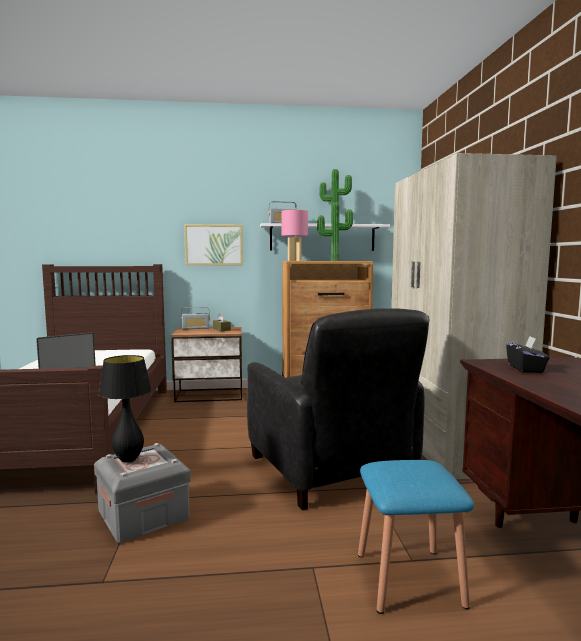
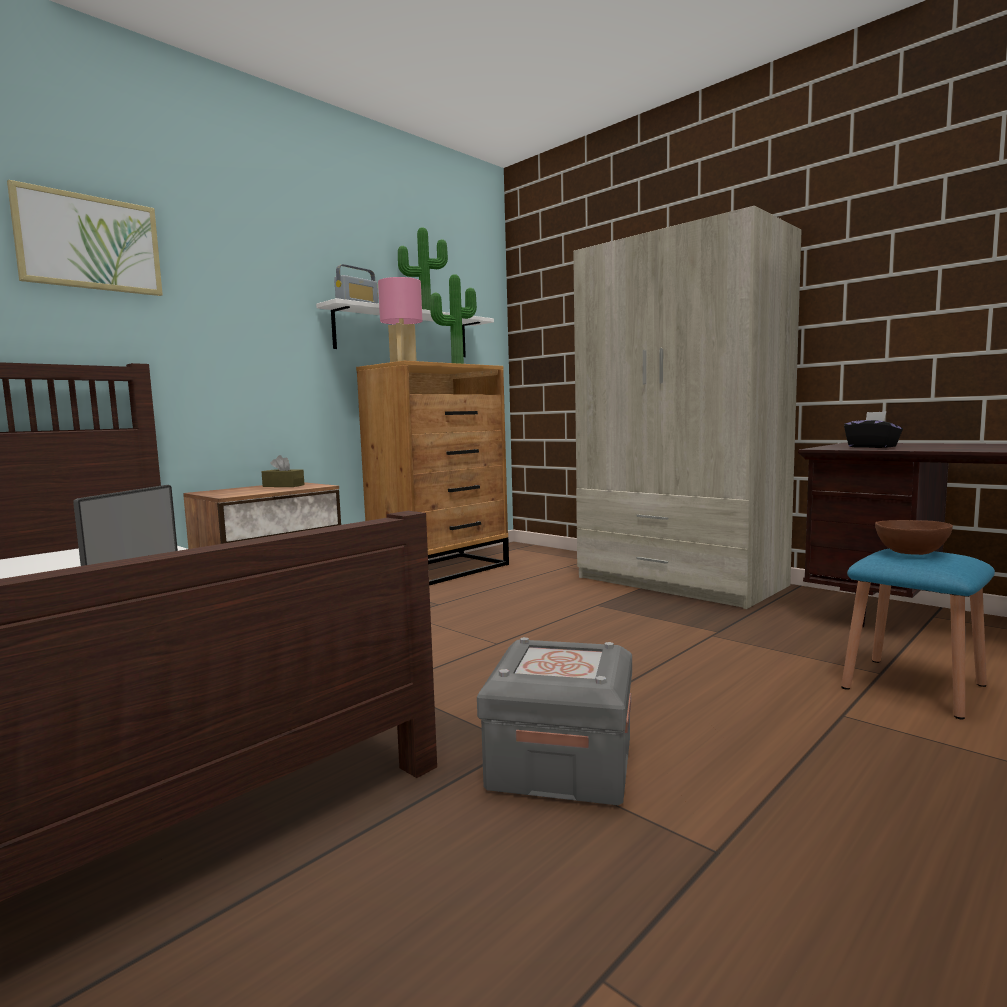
camera: 40 degrees left, 0 degrees up
black table lamp [99,355,152,463] -> none
radio [181,307,210,329] -> none
picture [184,224,243,266] -> picture moved to [7,180,163,296]
black armchair [247,308,429,510] -> none
none -> brown bowl [875,520,953,555]

